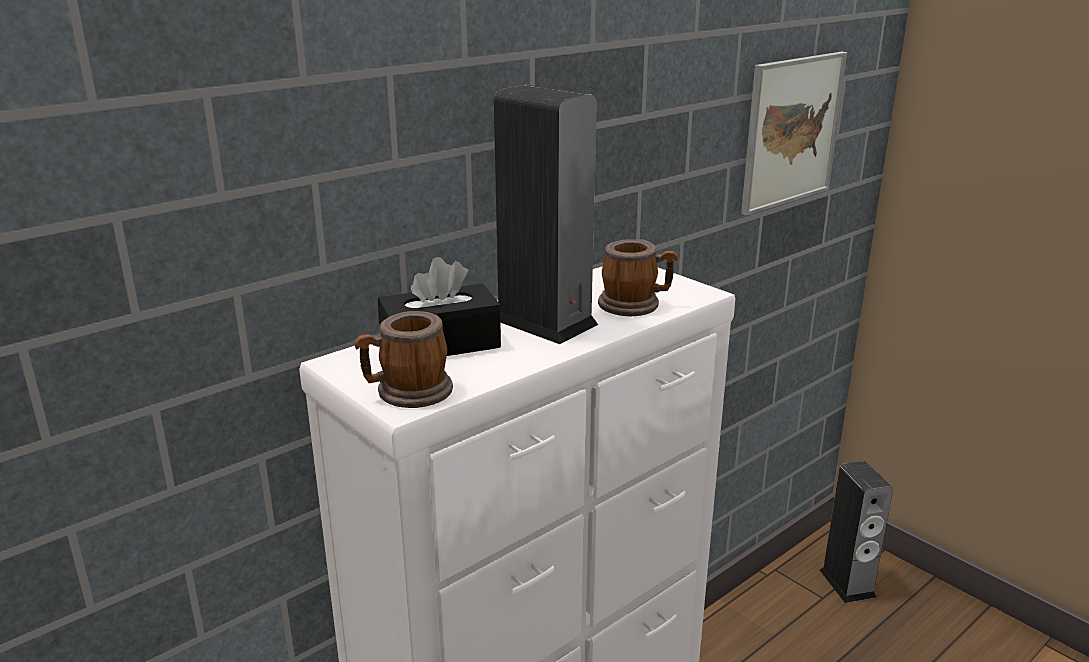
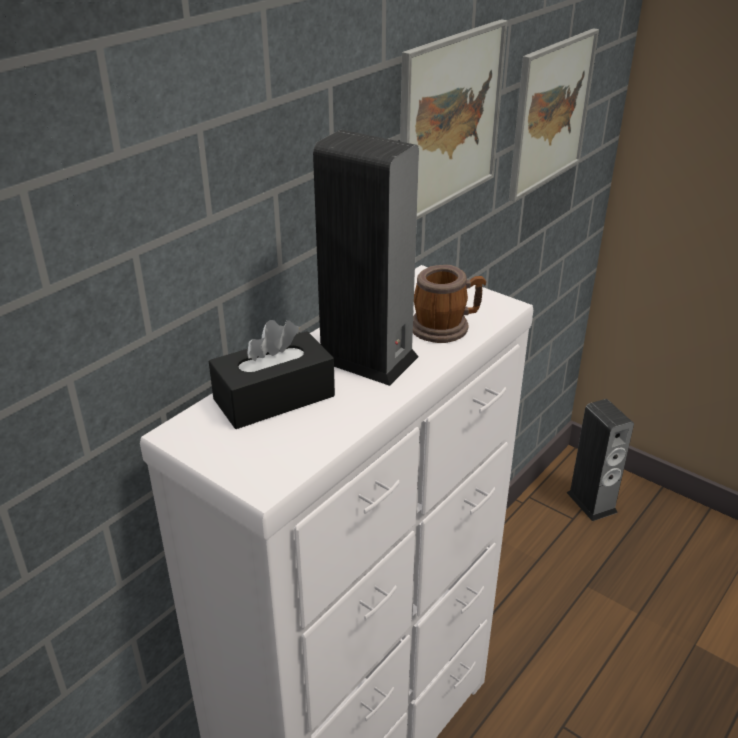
camera: 10 degrees left, 10 degrees up
mug [355,311,453,408] -> none
none -> picture [400,19,508,220]

